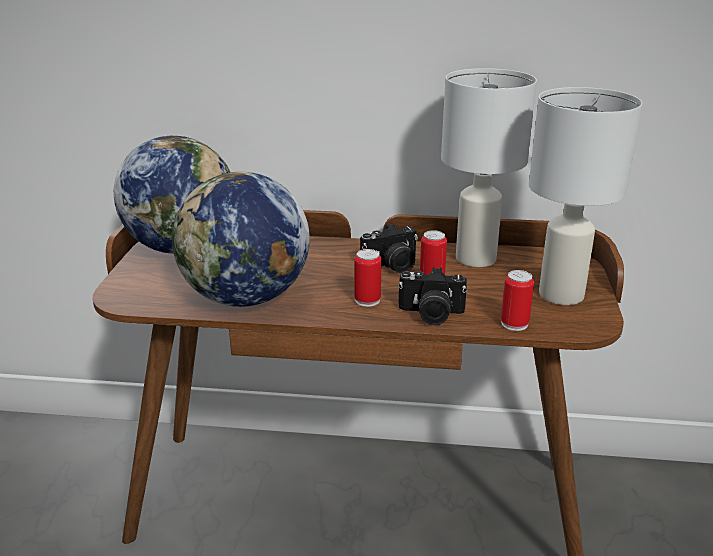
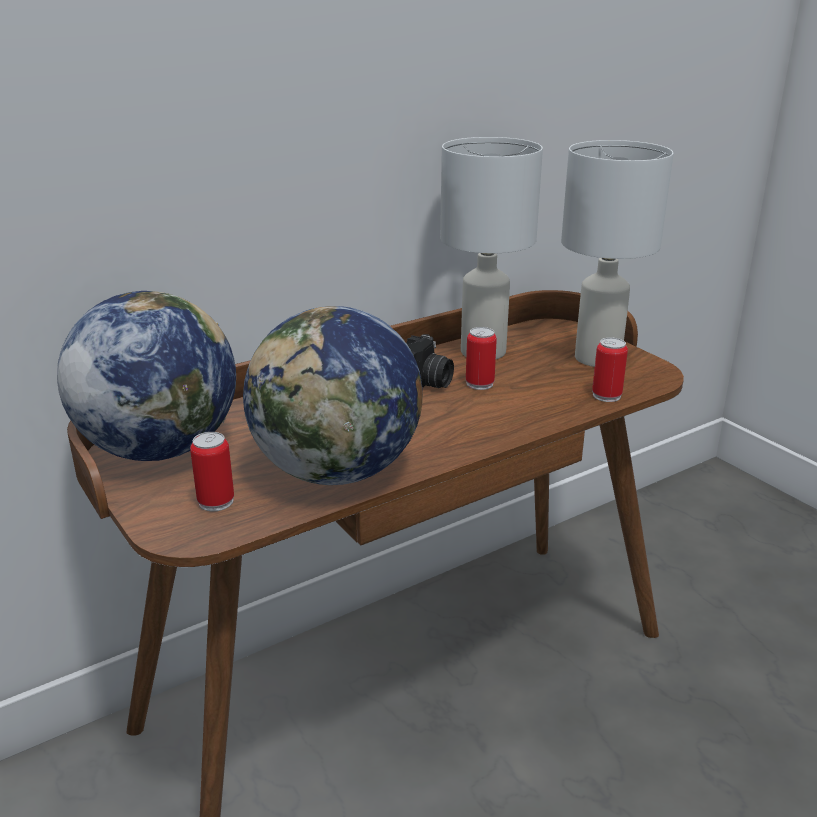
camera: 40 degrees left, 0 degrees up
can [354,249,382,307] -> can moved to [190,432,234,511]
camera [398,267,467,325] -> none

